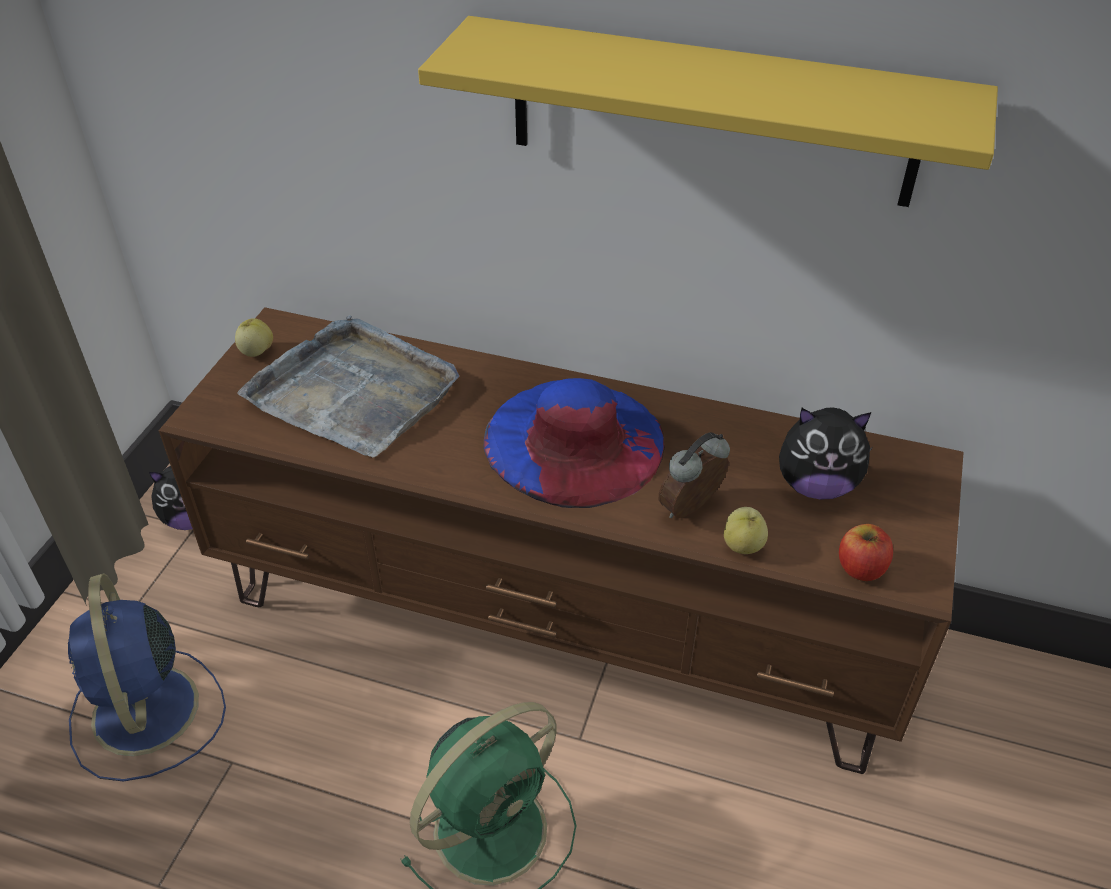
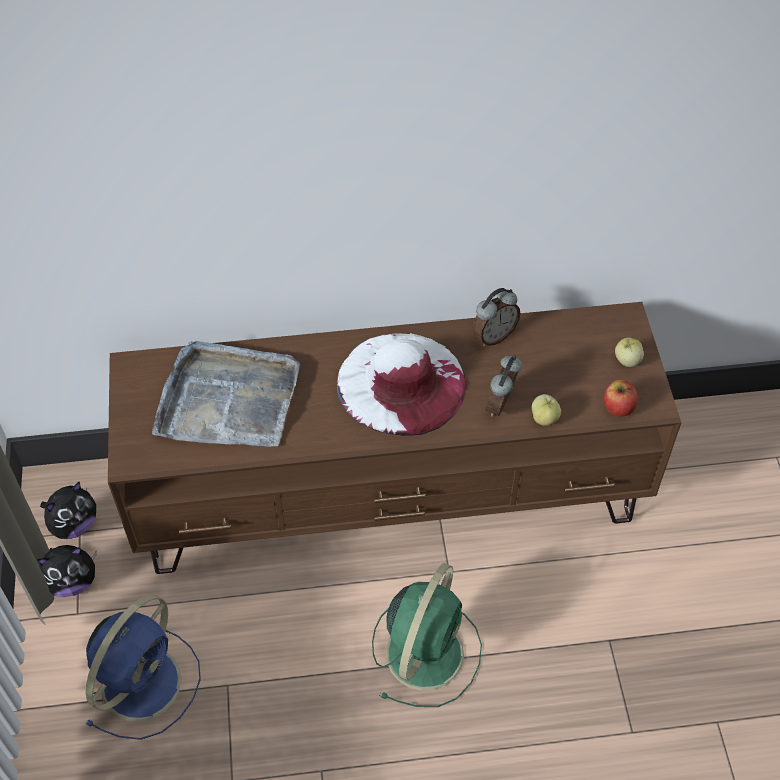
camera: 25 degrees left, 10 degrees up
blue fan [68,573,226,781] -> blue fan turned 105 degrees counterclockwise [85,595,201,740]
apple [235,318,273,357] -> apple moved to [615,337,644,367]
yellow shelf [418,16,998,207] -> none
blue hat [483,378,665,508] -> white hat [337,333,466,436]
plush toy [779,408,872,500] -> plush toy moved to [37,545,97,597]
none -> alarm clock [473,288,521,346]

